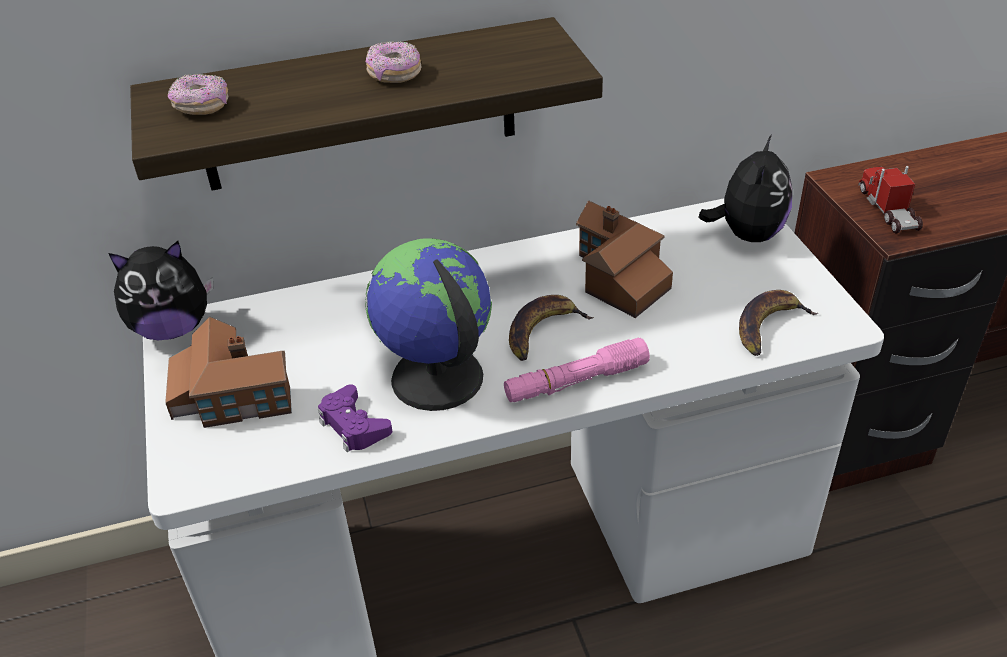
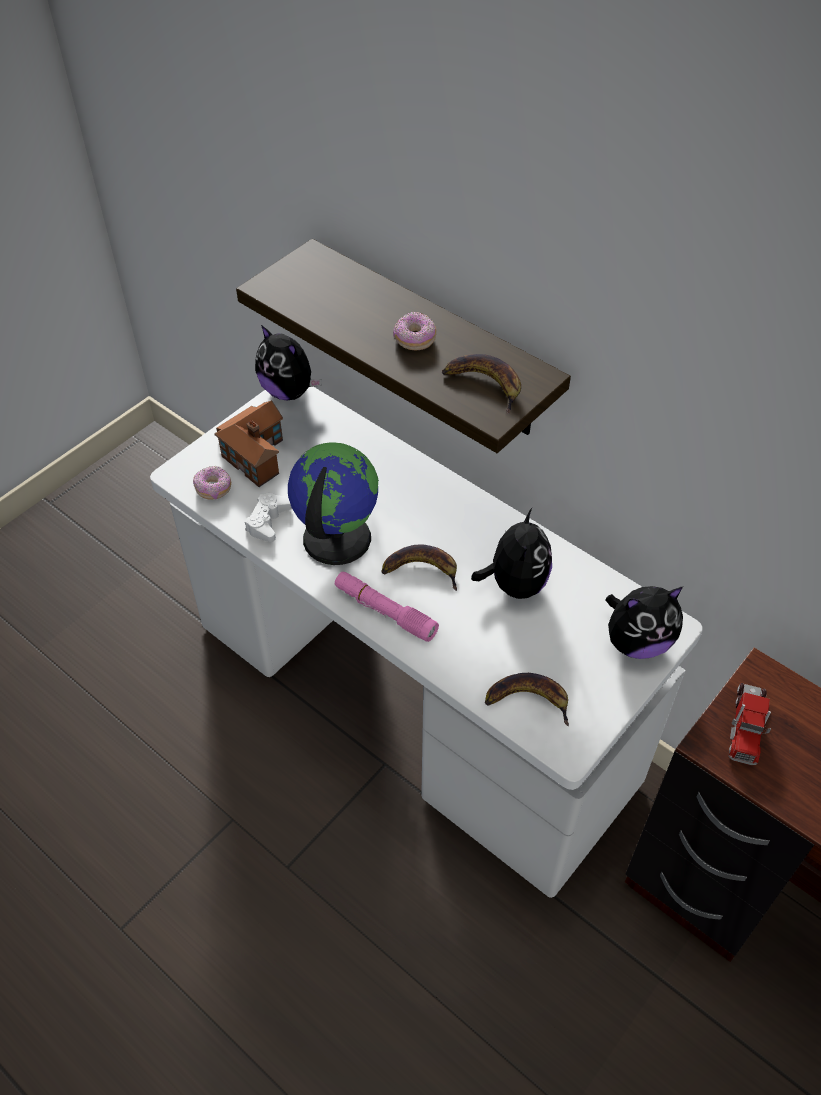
camera: 55 degrees right, 10 degrees up
donut [168,74,228,115] -> donut moved to [193,466,231,500]
purple game controller [318,384,392,452] -> white game controller [245,493,292,542]
toy house [576,200,673,318] -> plush toy [471,508,552,599]
toy truck [858,166,923,234] -> toy truck turned 150 degrees clockwise [728,683,771,765]
none -> banana [442,354,521,414]

